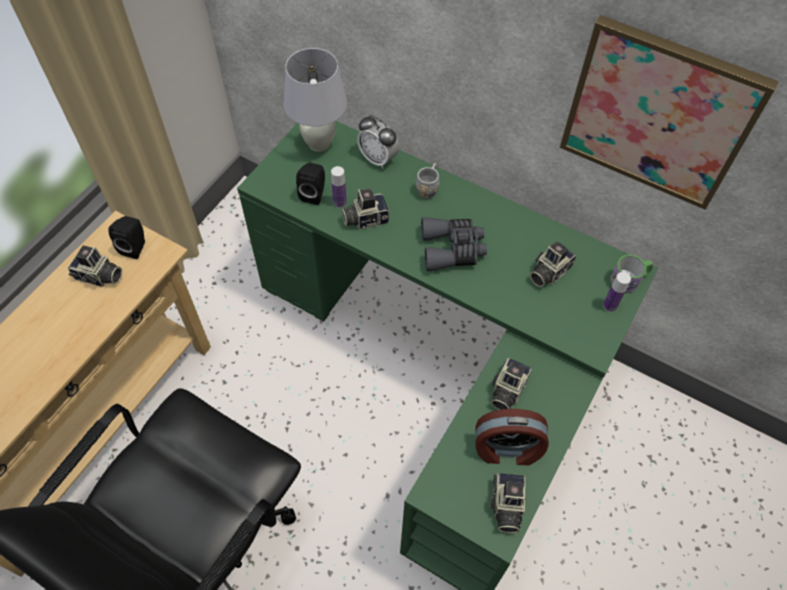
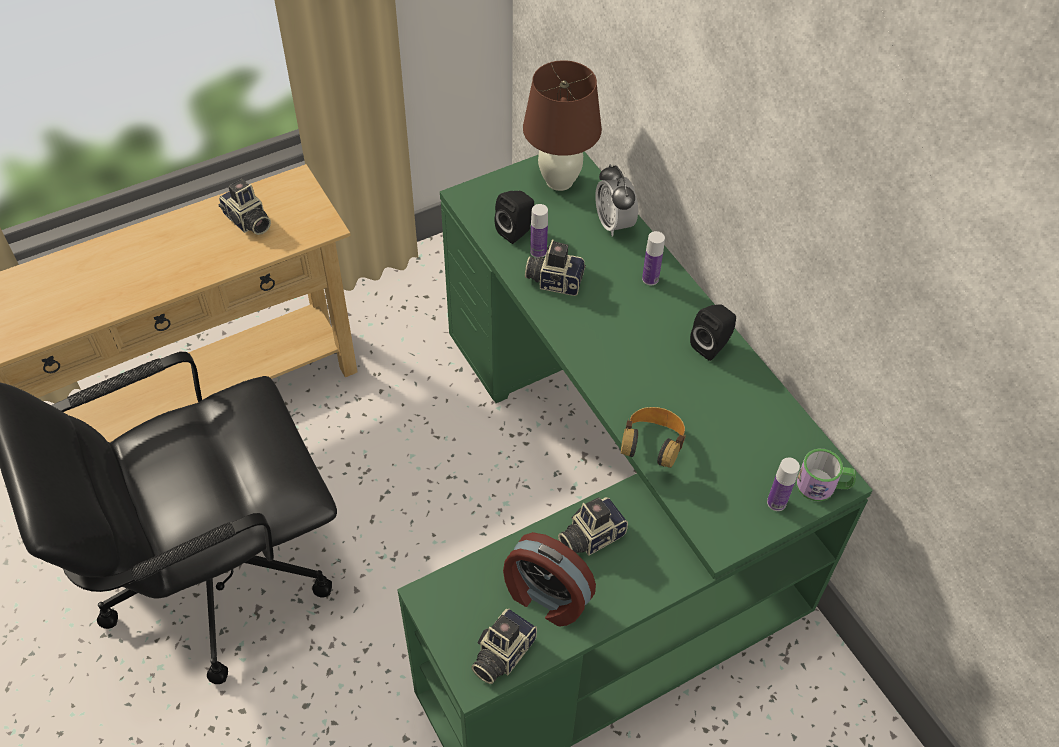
camera: 30 degrees right, 5 degrees down
black speaker [108,216,145,259] -> black speaker moved to [690,304,736,361]
white table lamp [284,48,347,152] -> brown table lamp [523,60,602,191]
grey mug [415,163,439,199] -> bottle [642,231,665,285]
grey binoculars [421,217,487,271] -> none
camera [530,241,577,287] -> none
picture [560,15,779,210] -> none
none -> headphones [621,407,686,468]

